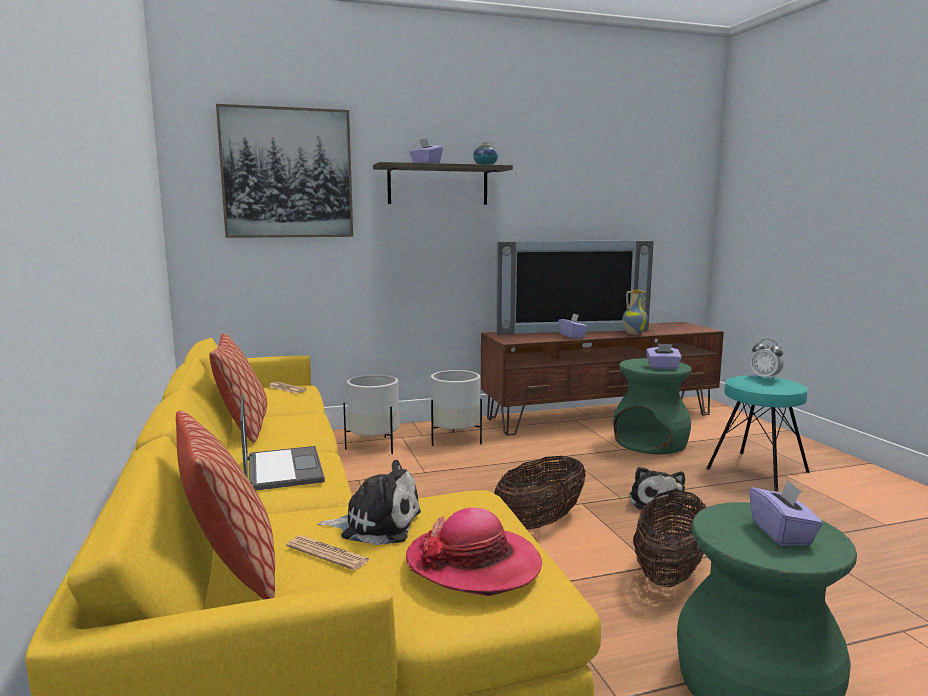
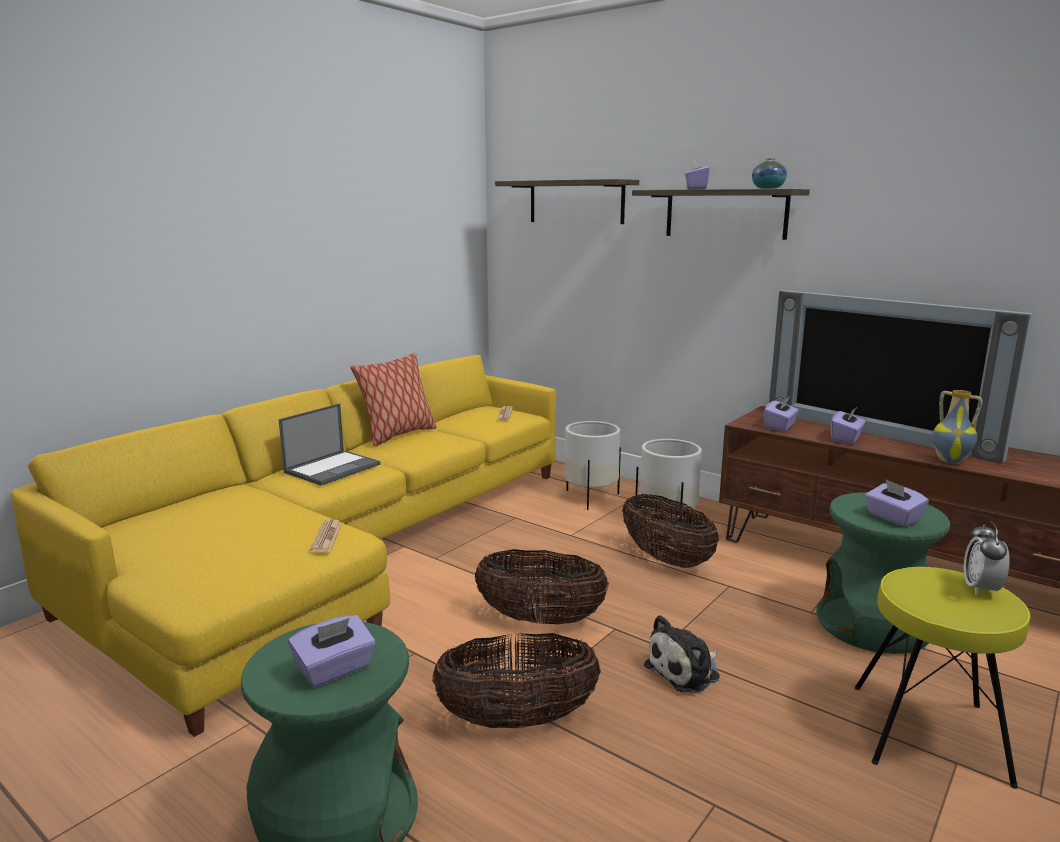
camera: 55 degrees right, 5 degrees up
pillow [176,410,275,600] -> none
picture [216,104,353,238] -> shelf [495,179,639,224]
newspaper [286,536,371,570] -> newspaper moved to [310,519,342,552]
plush toy [318,460,421,545] -> none
hat [406,507,542,596] -> none
turquoise stool [706,376,810,491] -> yellow stool [854,567,1030,789]
none -> basket [622,494,719,568]
none -> purple tissue box [764,397,799,432]

